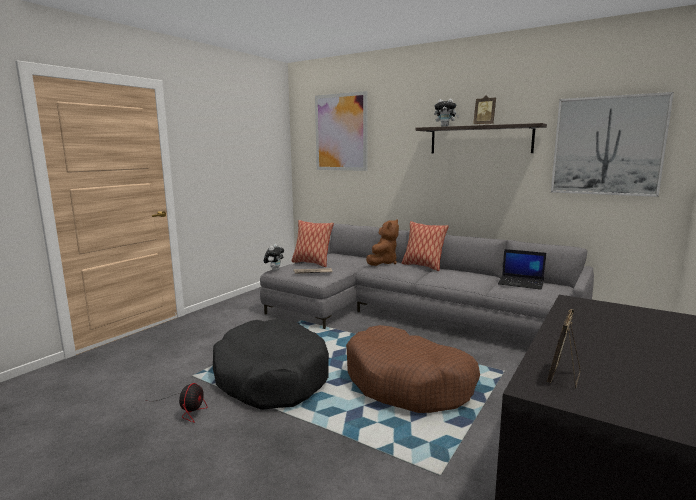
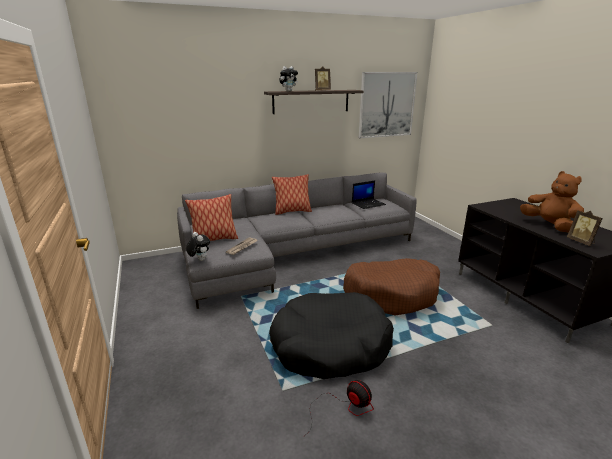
camera: 55 degrees left, 10 degrees up
picture [315,91,367,171] -> none
brown plush toy [366,219,399,266] -> brown plush toy moved to [520,171,584,232]

